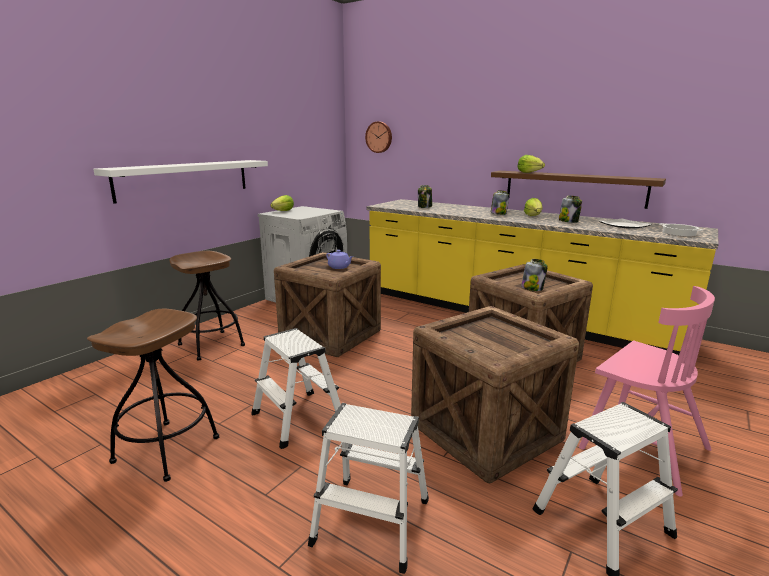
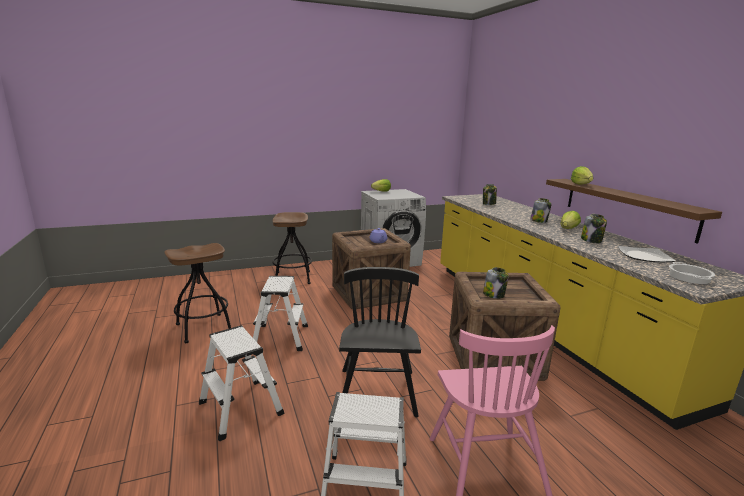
camera: 35 degrees right, 0 degrees up
white shelf [93,160,268,204] -> none
wall clock [365,122,392,153] -> none
crate [411,306,579,483] -> black chair [339,267,421,417]

